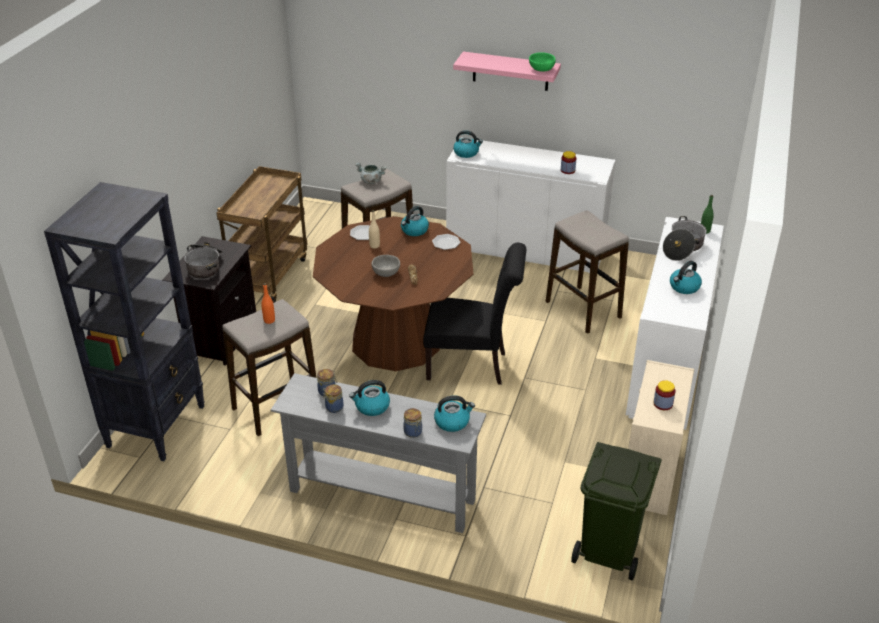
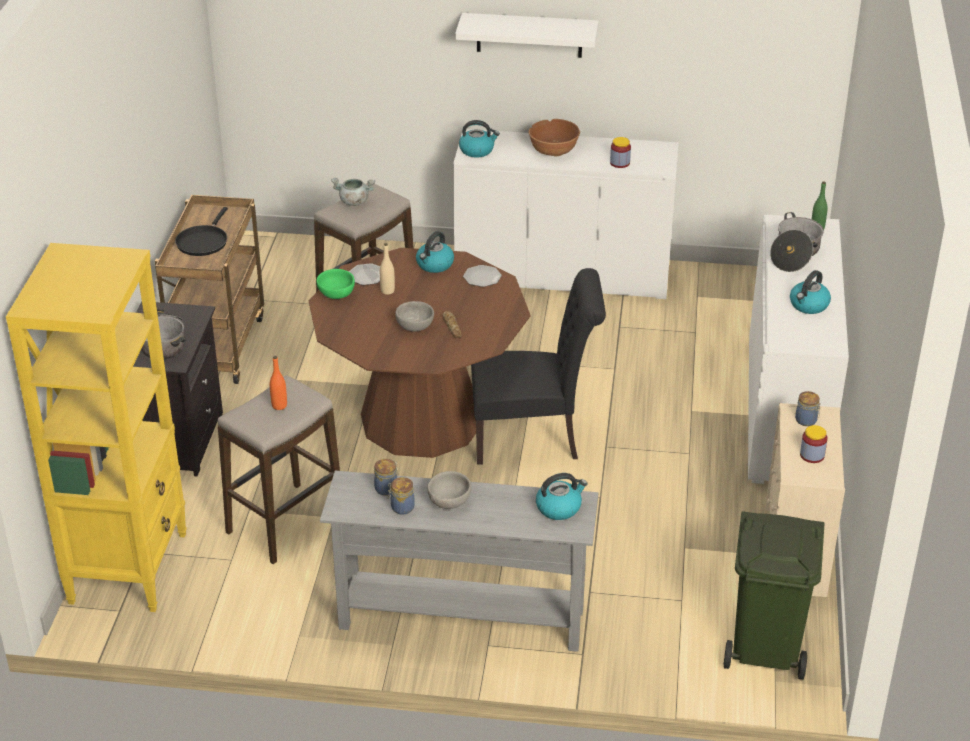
camera: 10 degrees left, 0 degrees up
black bookcase [44,182,205,461] -> yellow bookcase [6,243,187,612]
kettle [349,380,390,416] -> grey bowl [427,471,471,509]
jar [403,408,422,438] -> jar moved to [795,391,821,426]
pink shelf [453,51,561,91] -> white shelf [455,13,599,58]
green bowl [529,52,556,72] -> green bowl moved to [316,269,355,299]
stool [546,210,629,334] -> none
none -> black frying pan [175,207,228,256]
none -> brown bowl [529,119,580,157]

